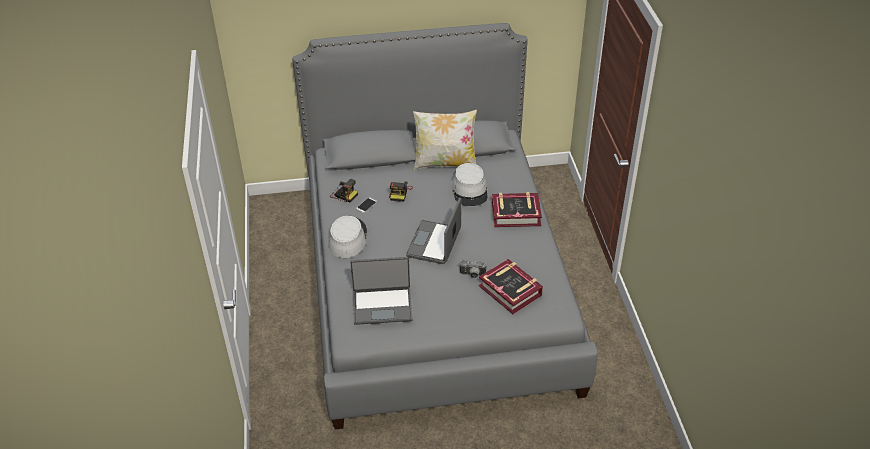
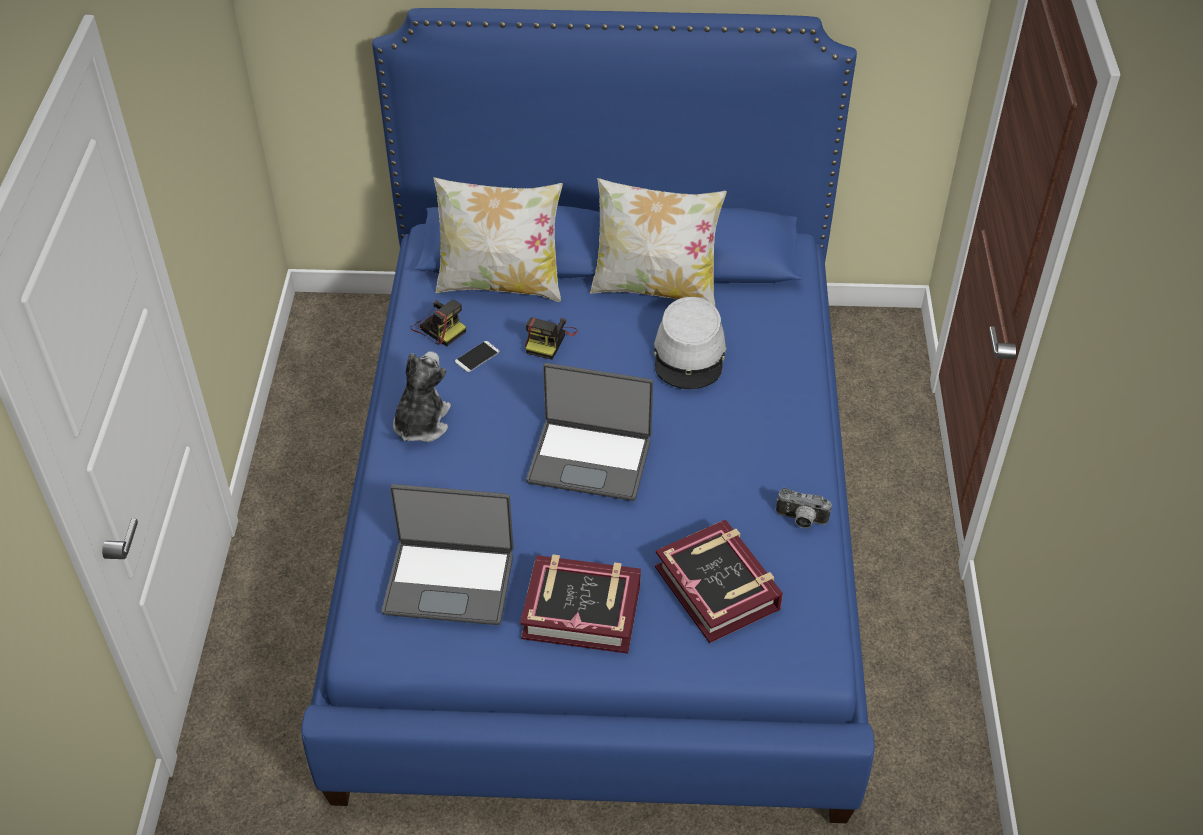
camera: 10 degrees right, 5 degrees up
grey bed [292,23,597,430] -> blue bed [301,8,874,823]
grey hat [328,215,367,258] -> plush toy [393,351,451,442]
laptop [406,198,461,264] -> laptop turned 105 degrees counterclockwise [527,363,653,501]
camera [459,260,487,278] -> camera moved to [776,488,832,528]
book [492,192,542,227] -> book moved to [520,554,641,654]
none -> pillow [433,177,563,302]

